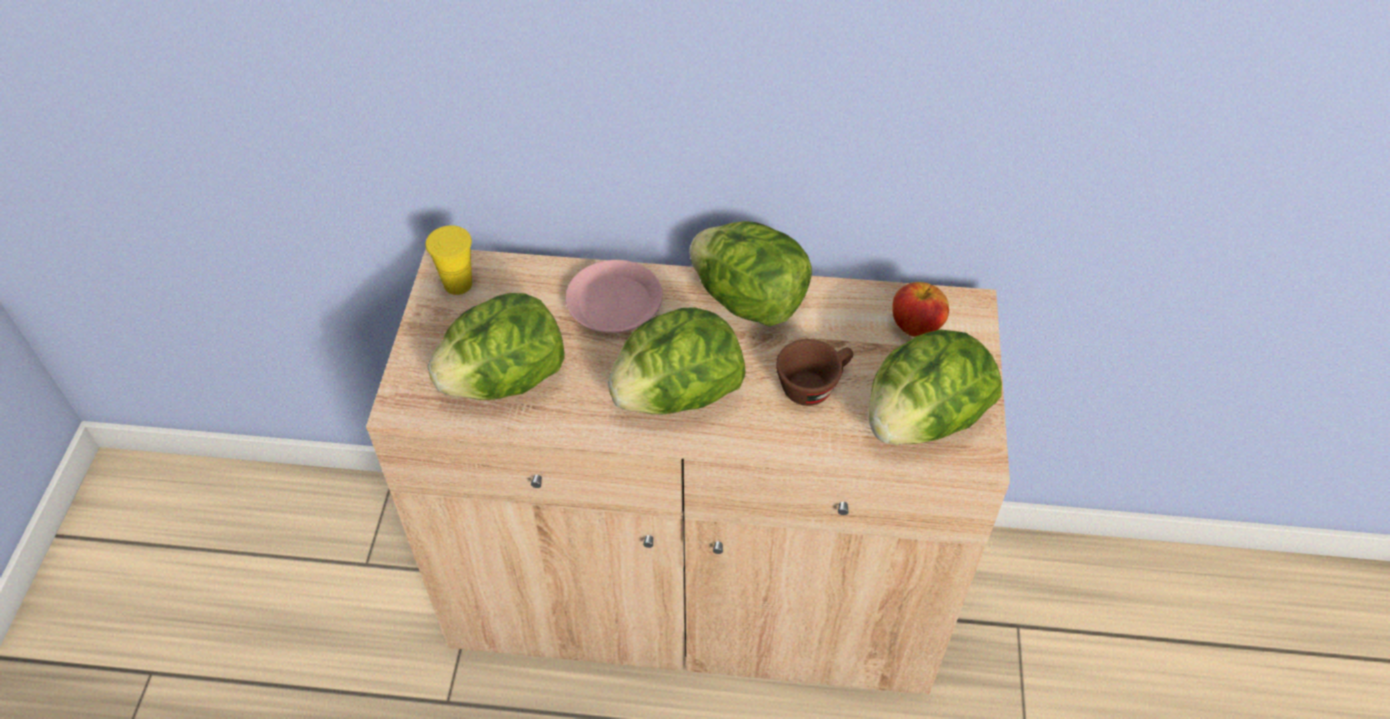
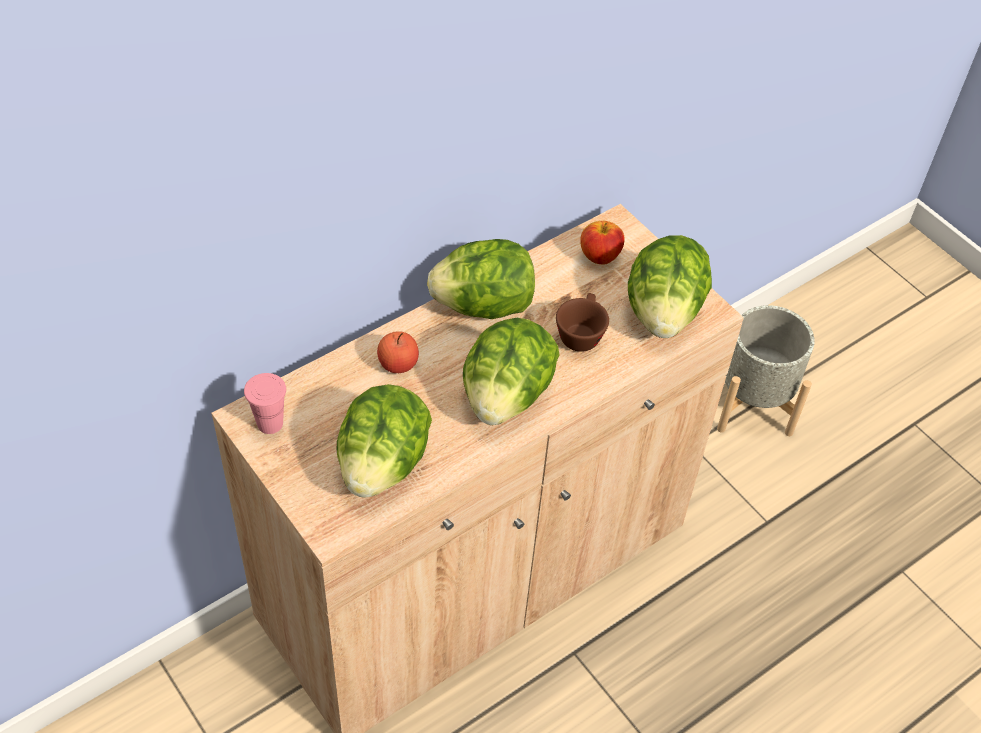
camera: 45 degrees left, 0 degrees up
yellow cup [426,225,472,295] -> pink cup [244,373,286,434]
pink plate [565,260,663,333] -> apple [377,331,419,373]
none -> grey planter [717,305,815,436]

